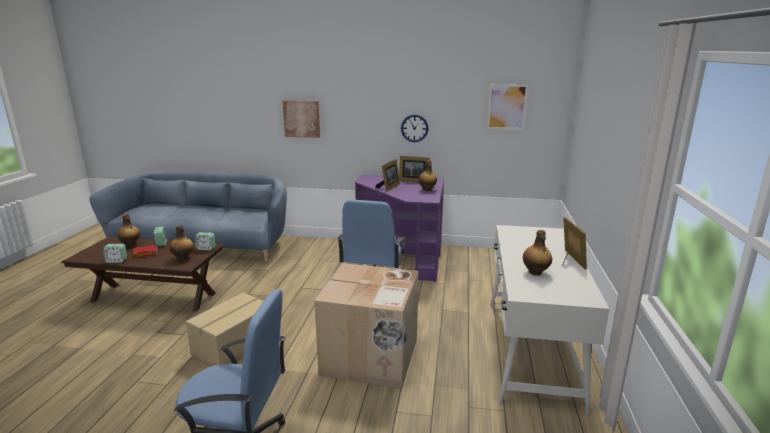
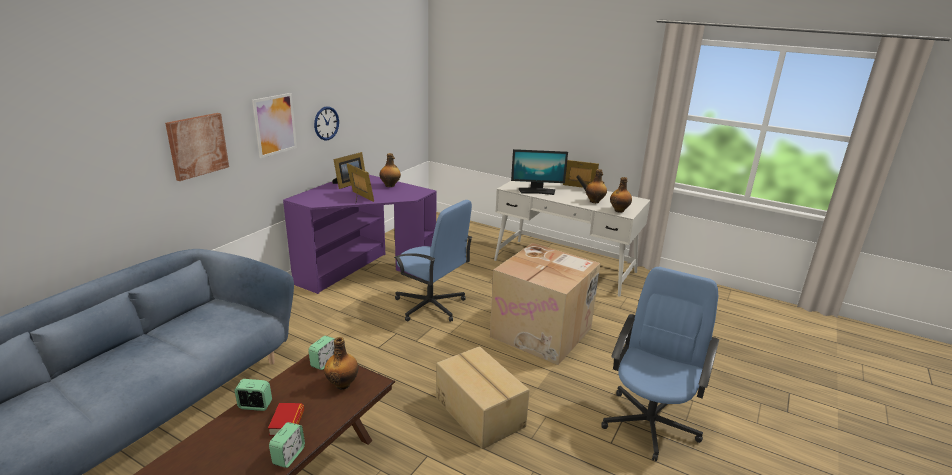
camera: 70 degrees left, 5 degrees up
bottle [117,214,140,247] -> bottle moved to [610,177,632,213]
picture [487,84,528,130] -> picture moved to [252,93,297,158]
none -> monitor [511,149,568,195]

